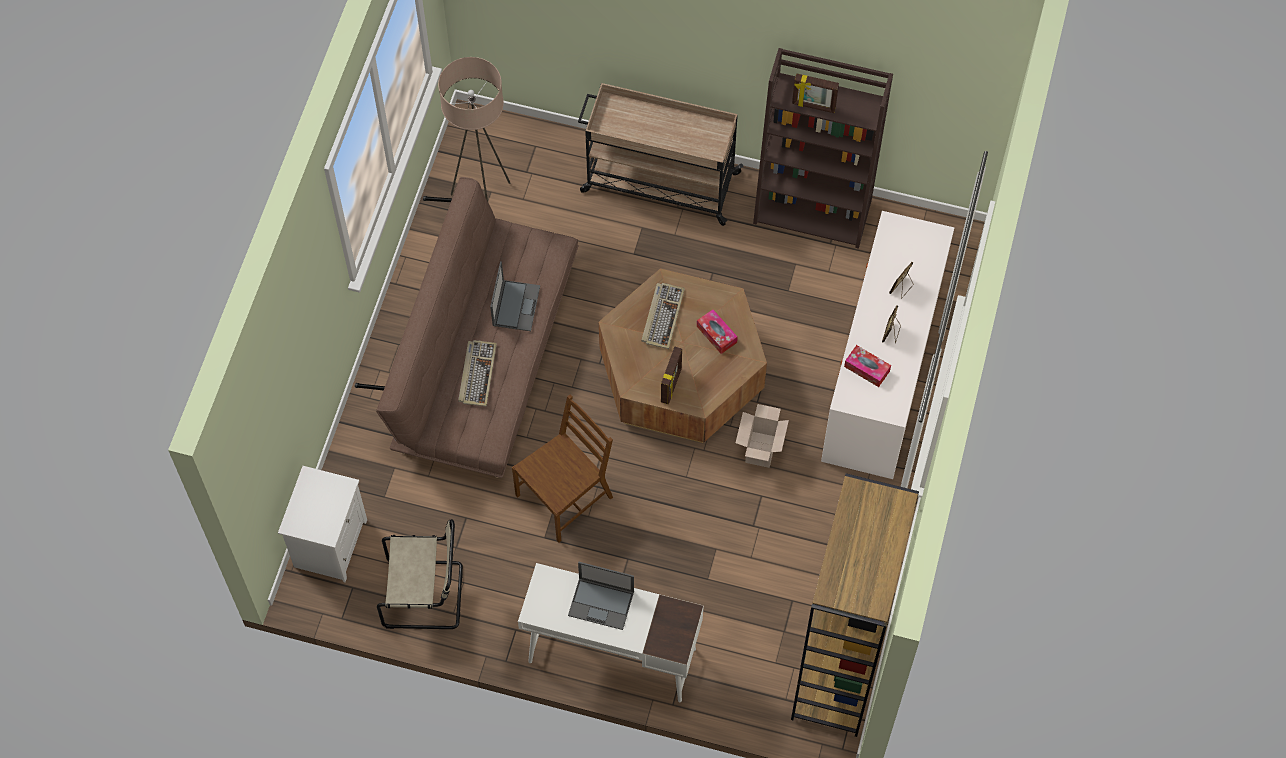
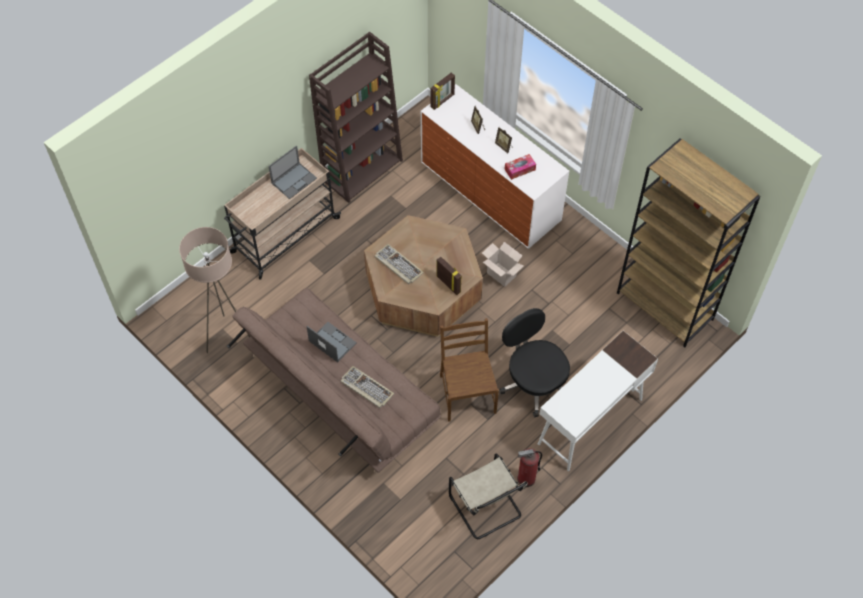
camera: 60 degrees left, 5 degrees down
white nightstand [278,466,367,582] -> none
beige chair [377,519,463,629] -> beige chair turned 120 degrees clockwise [449,454,528,539]
laptop [568,562,634,630] -> laptop moved to [268,145,317,199]
tissue box [697,309,738,354] -> none
picture frame [792,73,839,113] -> picture frame moved to [431,73,455,110]
none -> black office chair [500,308,570,418]
none -> fire extinguisher [517,448,542,487]

